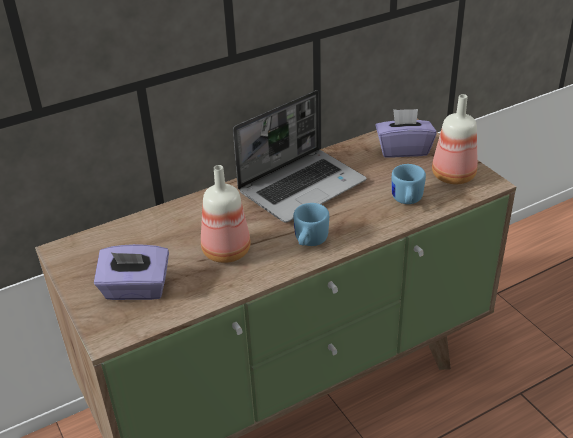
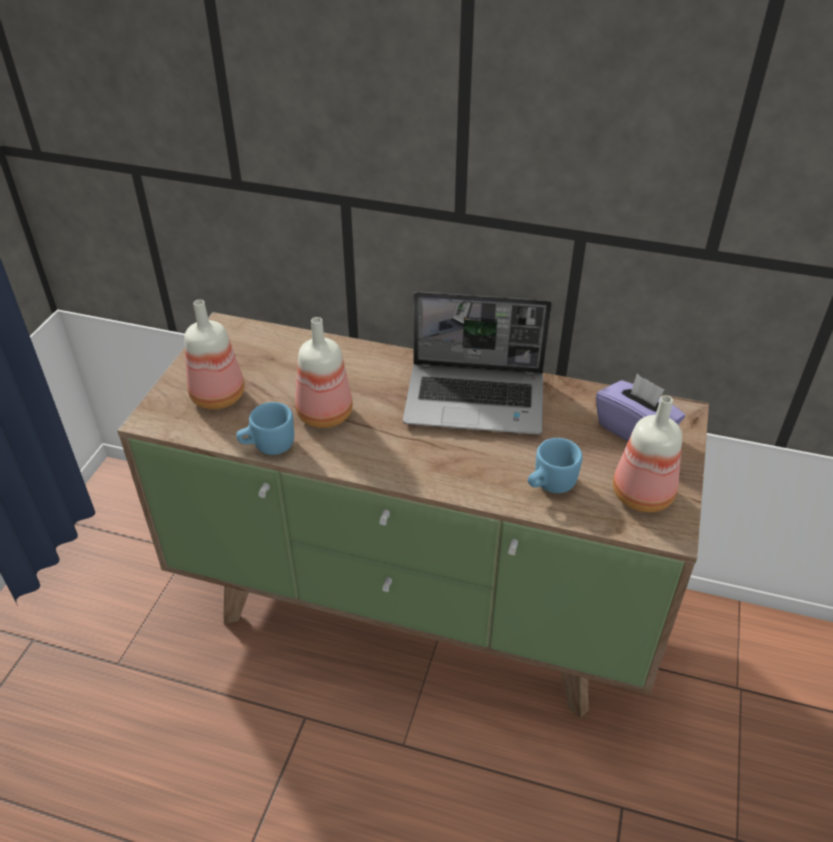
camera: 45 degrees right, 5 degrees up
purple tissue box [94,244,169,300] -> bottle [184,299,245,409]
blue mug [293,203,329,246] -> blue mug moved to [236,402,294,455]

